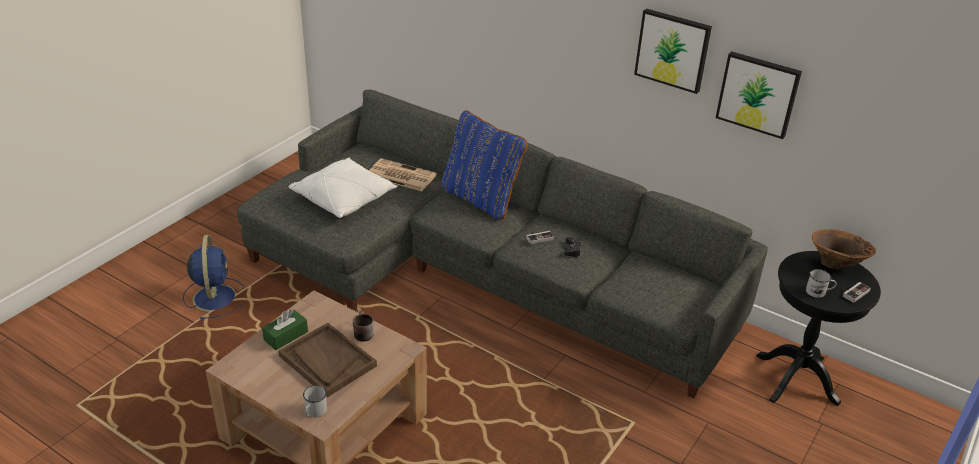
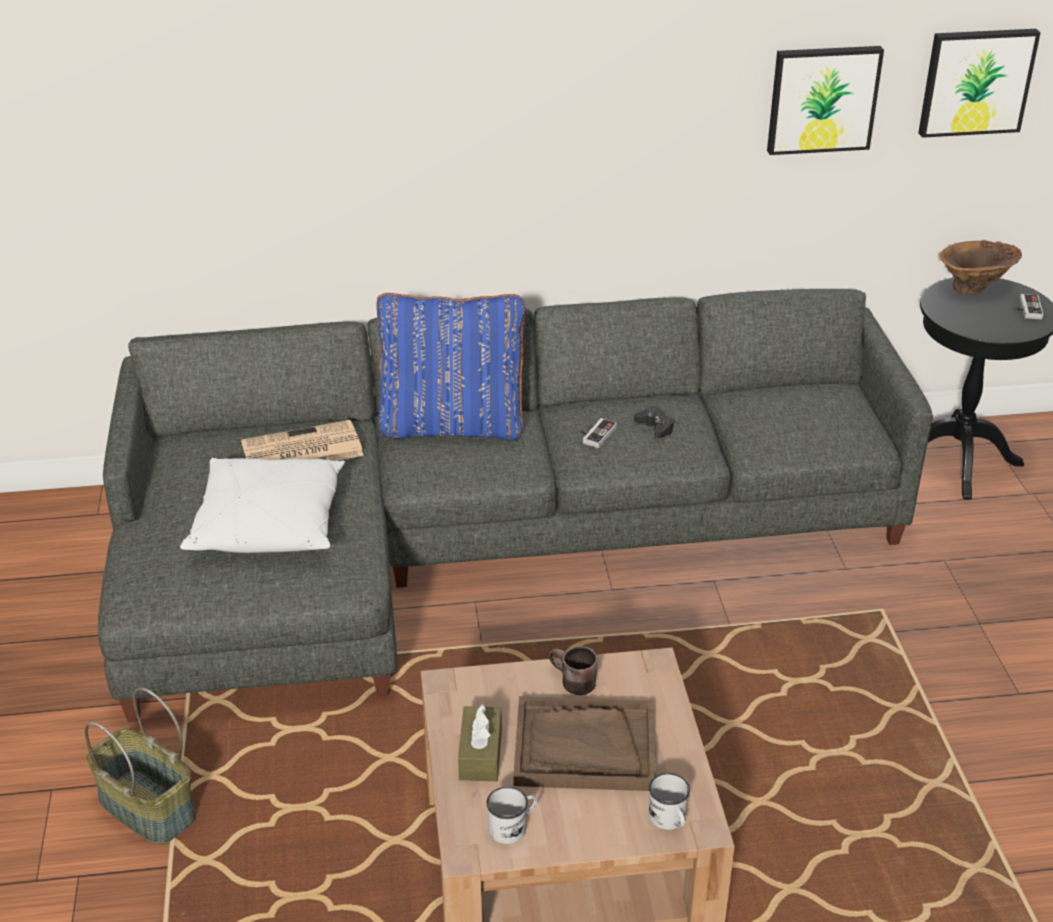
camera: 40 degrees left, 0 degrees up
blue fan [183,235,244,320] -> basket [85,687,196,845]
green tissue box [262,310,308,350] -> brown tissue box [458,704,502,781]
picture [634,9,712,94] -> picture moved to [918,29,1041,138]
white mug [806,269,837,298] -> white mug moved to [486,787,537,844]

